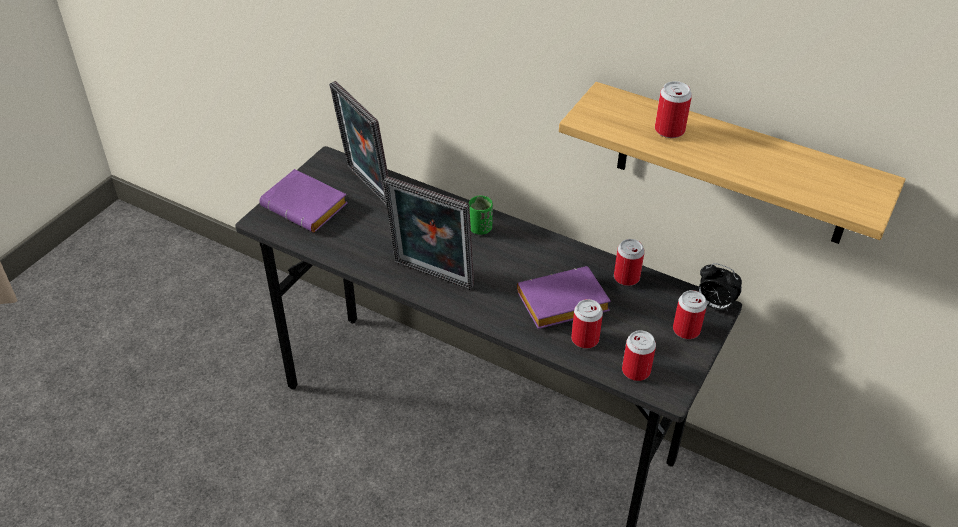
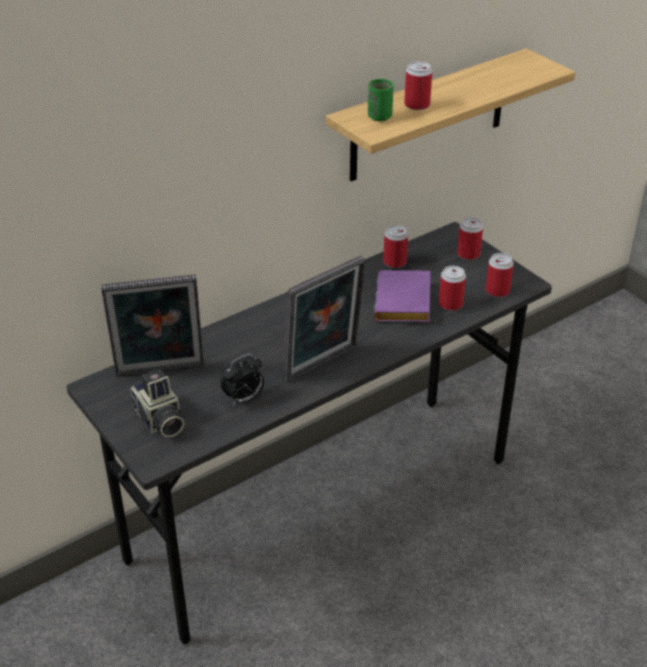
camera: 65 degrees left, 5 degrees down
purple book [260,169,348,233] -> camera [129,369,184,437]
green cup [469,196,493,235] -> green cup moved to [368,79,394,121]
alarm clock [698,263,742,312] -> alarm clock moved to [220,354,264,406]

